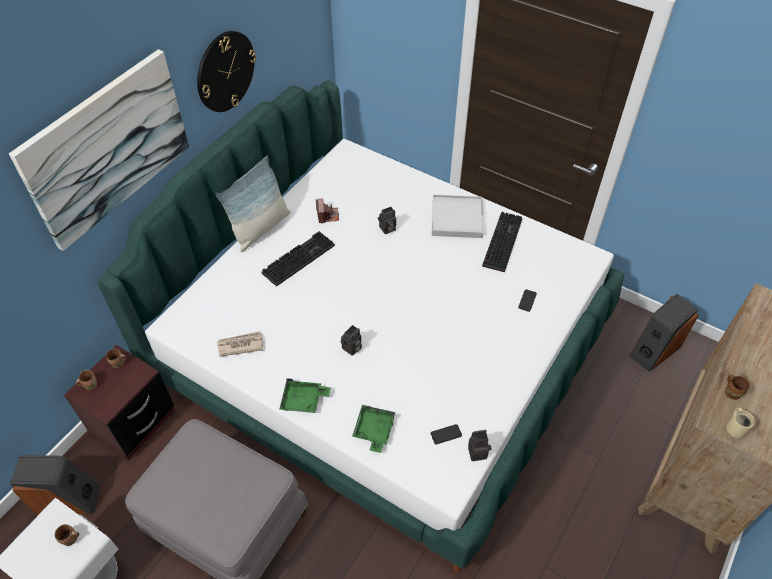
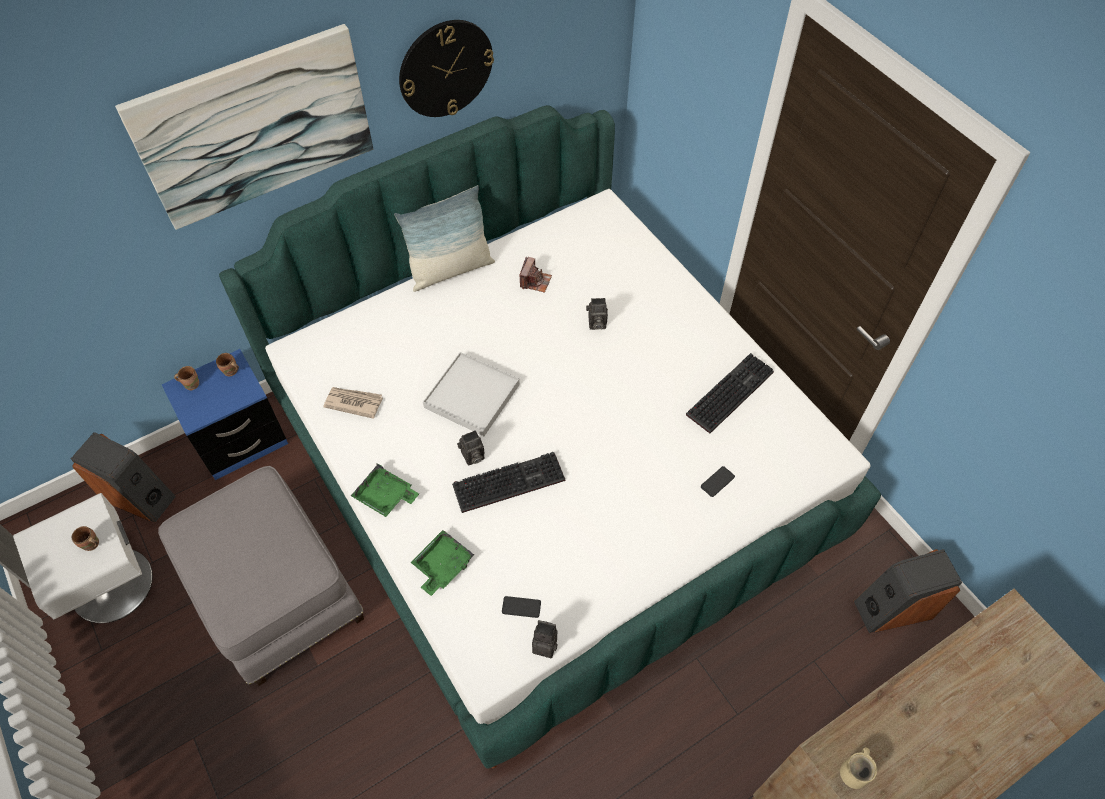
camera: 25 degrees right, 5 degrees up
brown nightstand [64,345,175,461] -> blue nightstand [162,349,288,480]
keyboard [261,231,335,287] -> keyboard moved to [452,452,565,513]
white tray [432,195,483,238] -> white tray moved to [423,352,520,436]
brown mug [725,375,750,400] -> none

